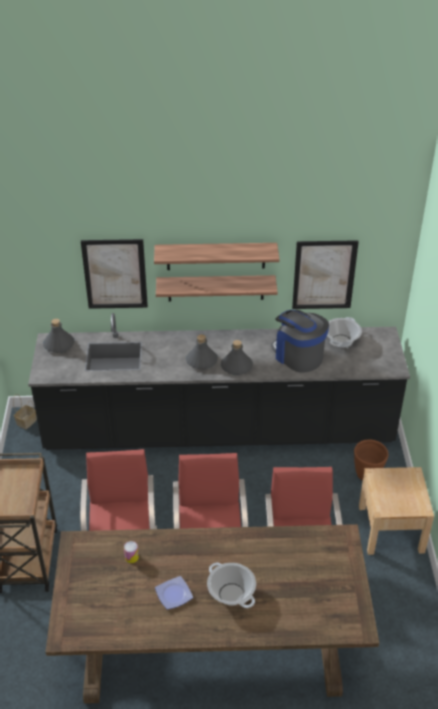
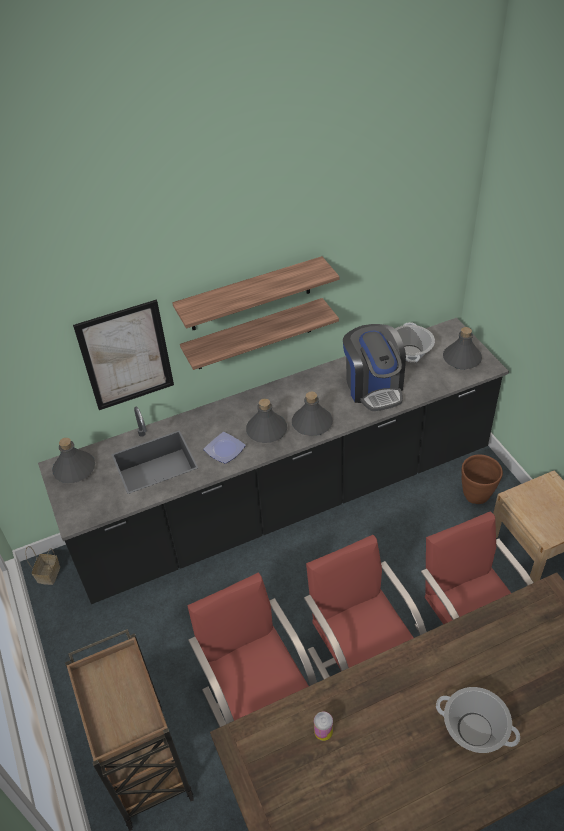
camera: 20 degrees left, 5 degrees up
plate [155,576,193,610] -> plate moved to [203,432,246,464]
coffee machine [271,310,329,373] -> coffee machine turned 135 degrees counterclockwise [343,324,406,411]
picture [292,240,359,309] -> none
none -> grey bottle [443,327,482,369]

